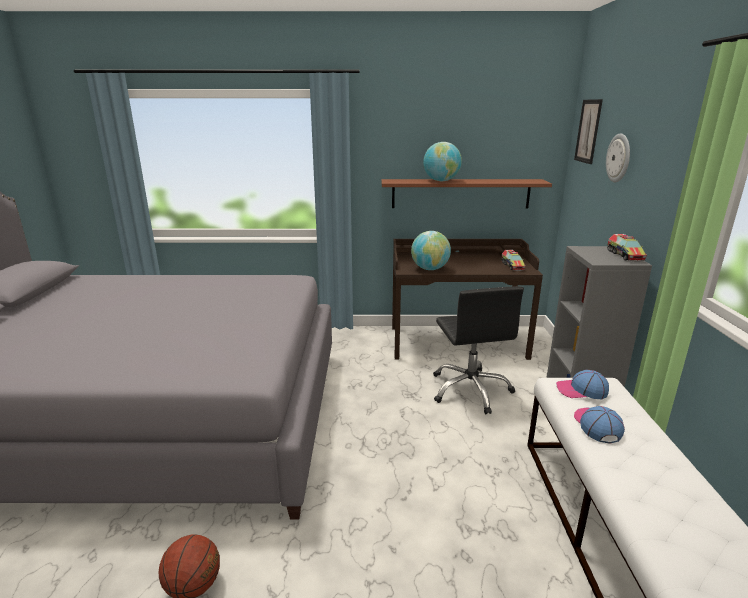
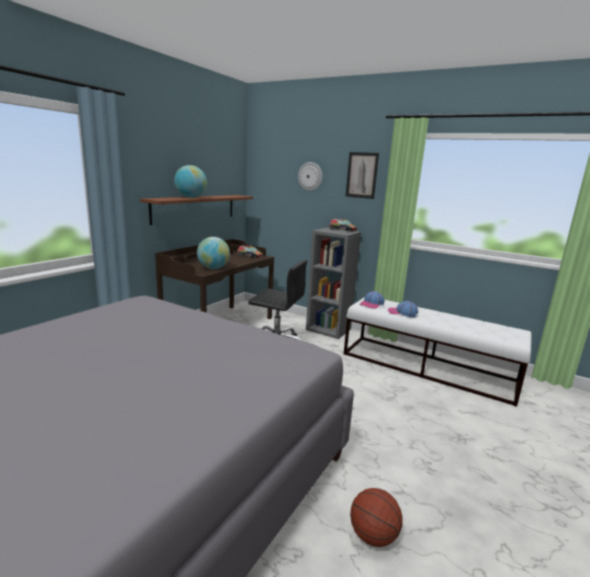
camera: 60 degrees left, 5 degrees down
picture [574,99,603,164] -> picture moved to [346,152,379,199]

